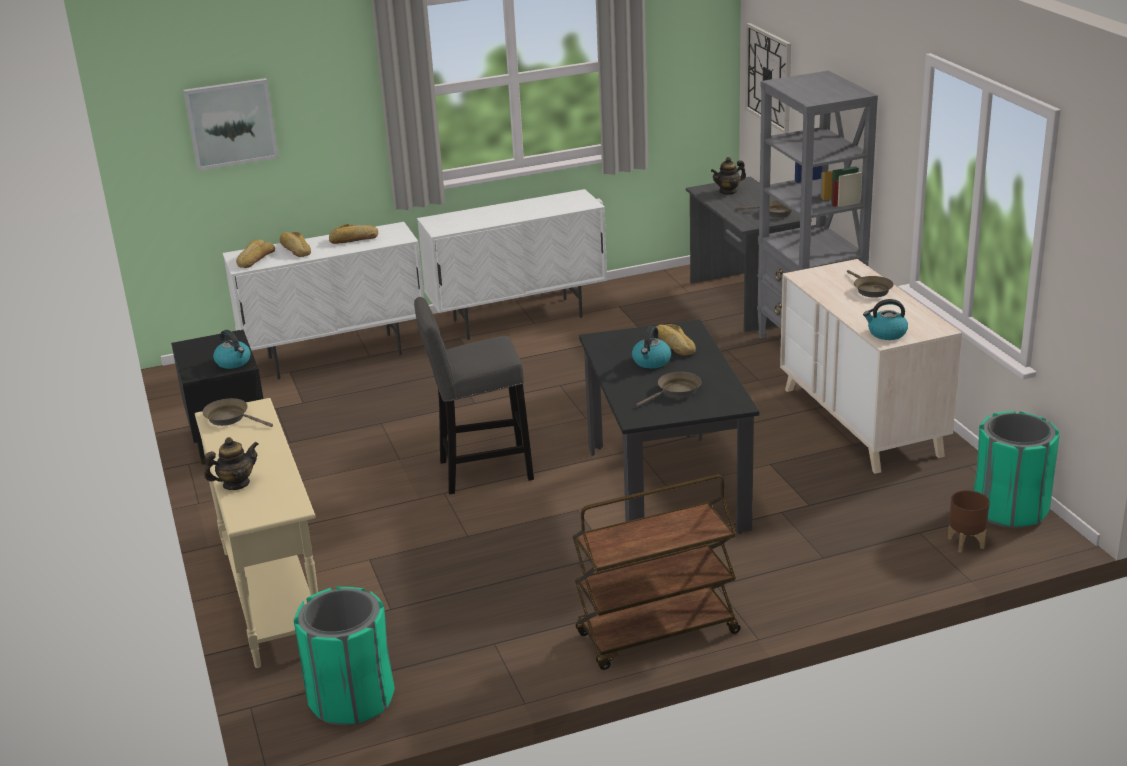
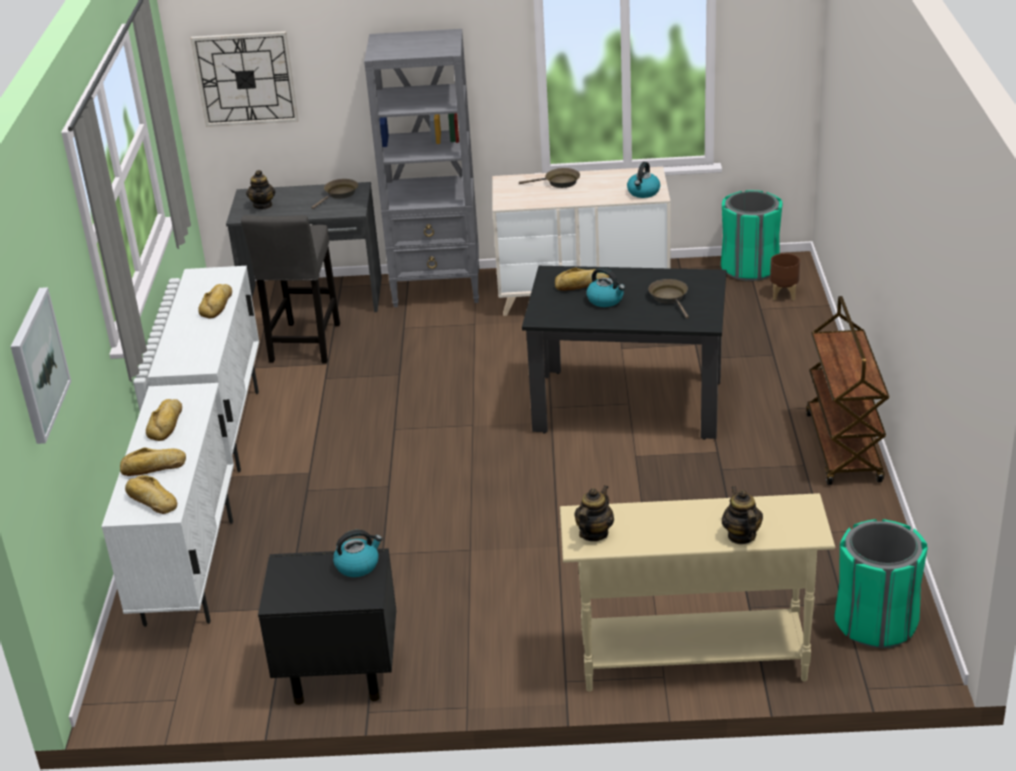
camera: 70 degrees left, 5 degrees up
brown frying pan [202,398,273,427] -> teapot [574,485,614,541]
grey stool [414,297,534,494] -> grey stool moved to [241,215,340,363]
none -> bread [198,284,232,318]

